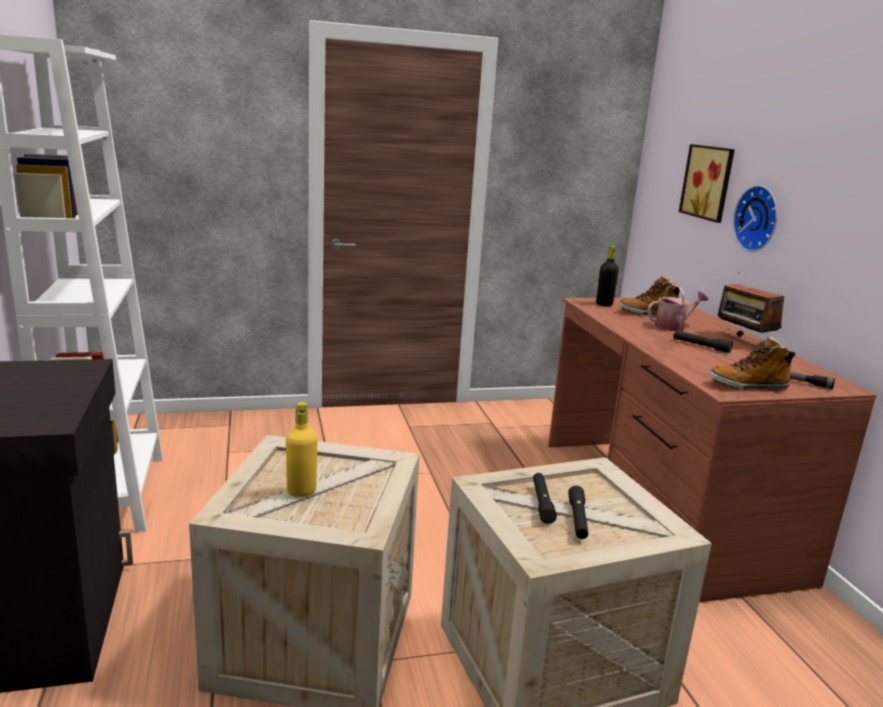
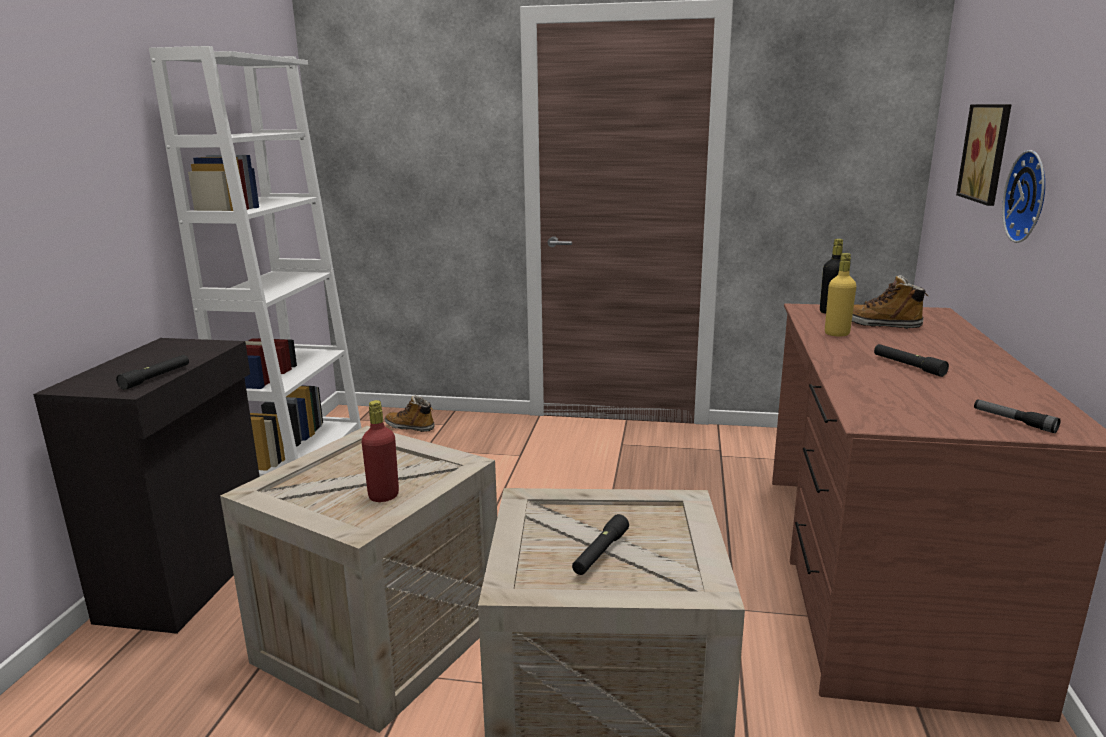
camera: 25 degrees right, 0 degrees up
yellow bottle [286,402,318,497] -> yellow bottle moved to [825,253,856,336]
black flashlight [533,473,557,524] -> black flashlight moved to [116,355,189,390]
watering can [647,284,708,331] -> none
boot [709,336,796,390] -> boot moved to [385,395,435,432]
radio [717,272,784,337] -> none
none -> red bottle [362,400,399,502]

